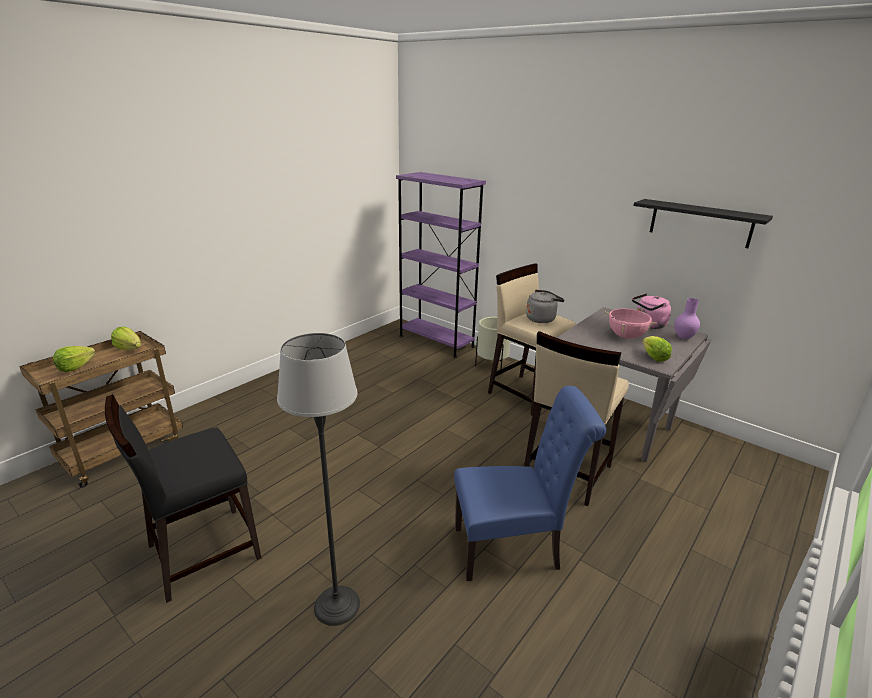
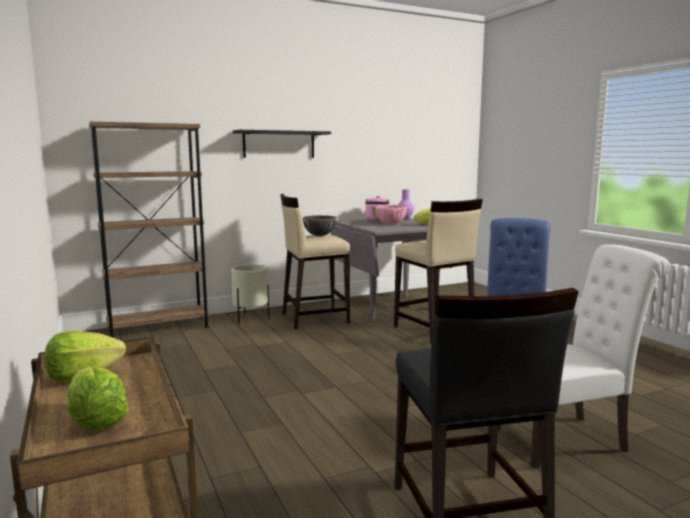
camera: 65 degrees left, 15 degrees down
floor lamp [277,333,360,626] -> white chair [498,244,670,469]
purple bookcase [396,172,486,358] -> brown bookcase [89,122,209,338]
grey kettle [526,290,564,323] -> black cooking pot [303,215,336,236]
black shelf [633,199,773,248] -> black shelf moved to [233,130,331,158]

